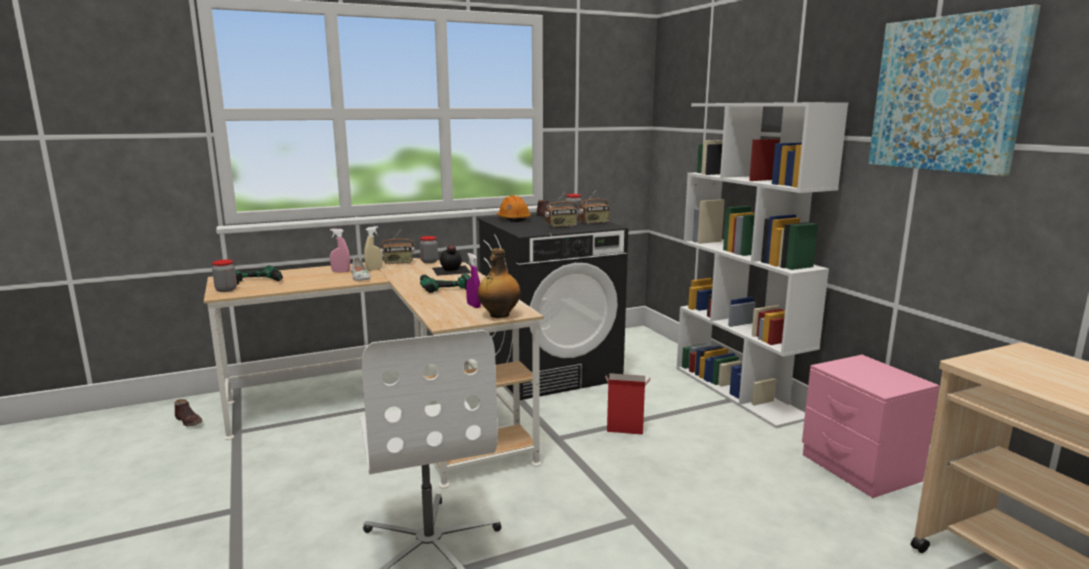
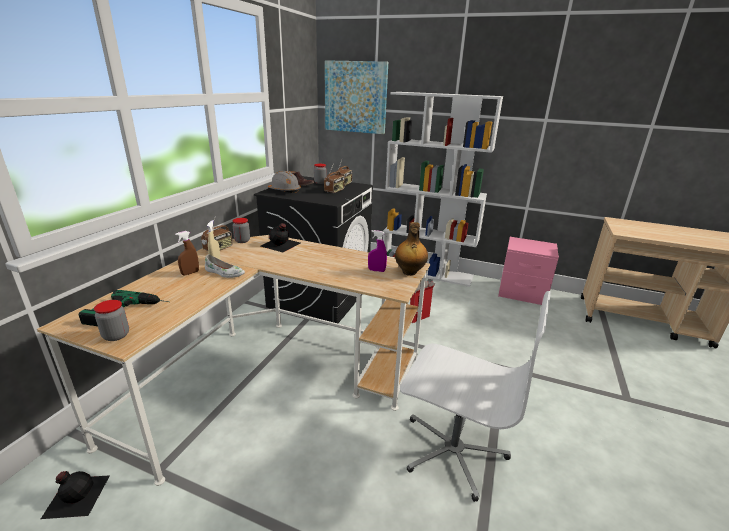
camera: 45 degrees left, 10 degrees up
brown shoe [175,399,203,426] -> black bottle [41,471,110,519]
pink spray bottle [330,229,350,272] -> brown spray bottle [175,231,199,276]
power drill [420,274,470,293] -> none
orange hard hat [497,195,531,222] -> grey hard hat [267,171,301,193]
picture [868,5,1041,176] -> picture moved to [325,60,388,134]

